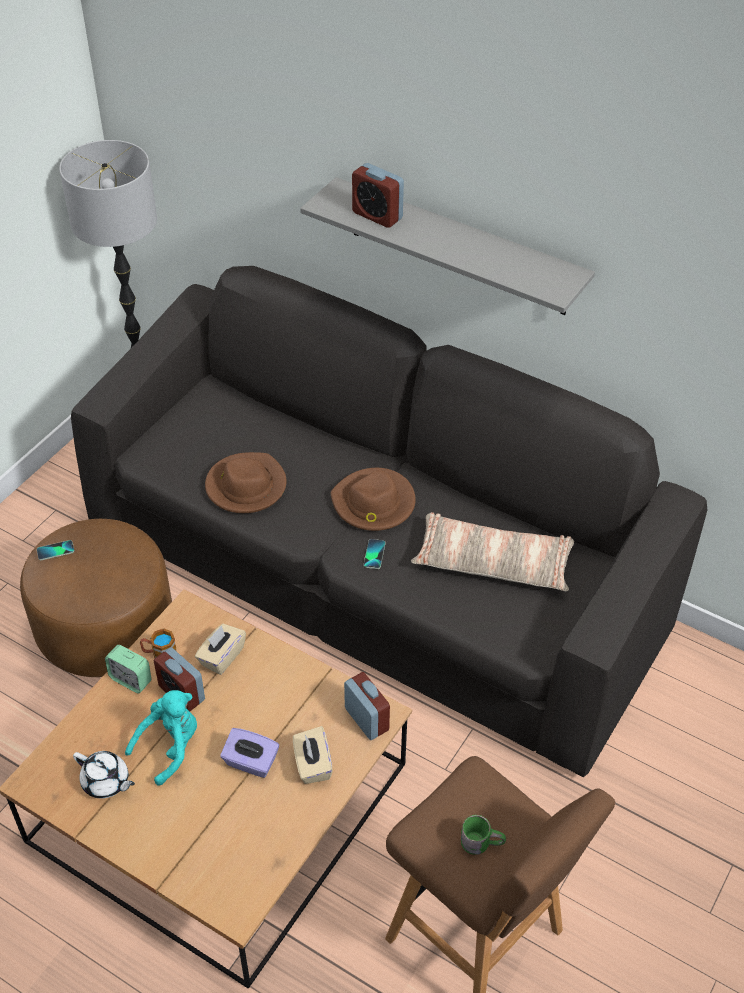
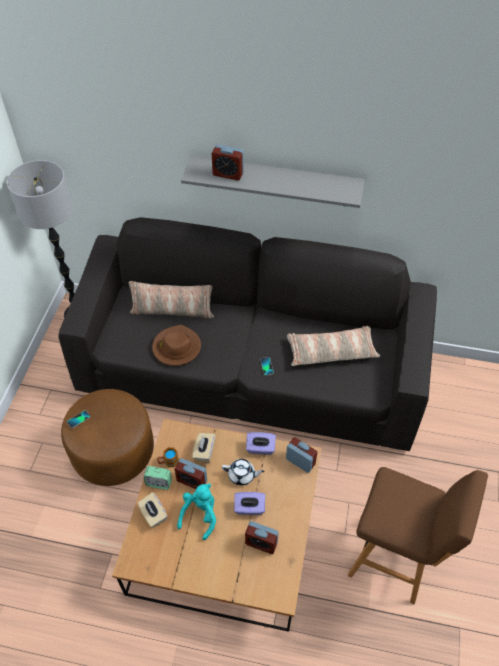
camera: 20 degrees left, 5 degrees up
white teapot [73,751,135,798] -> white teapot moved to [222,459,264,485]
beige tissue box [293,726,333,784] -> beige tissue box moved to [138,492,168,528]
brown hat [331,468,416,531] -> none
green mug [461,815,506,855] -> none
none -> pillow [129,281,214,319]
none -> alarm clock [245,521,279,554]
none -> purple tissue box [246,432,276,455]

